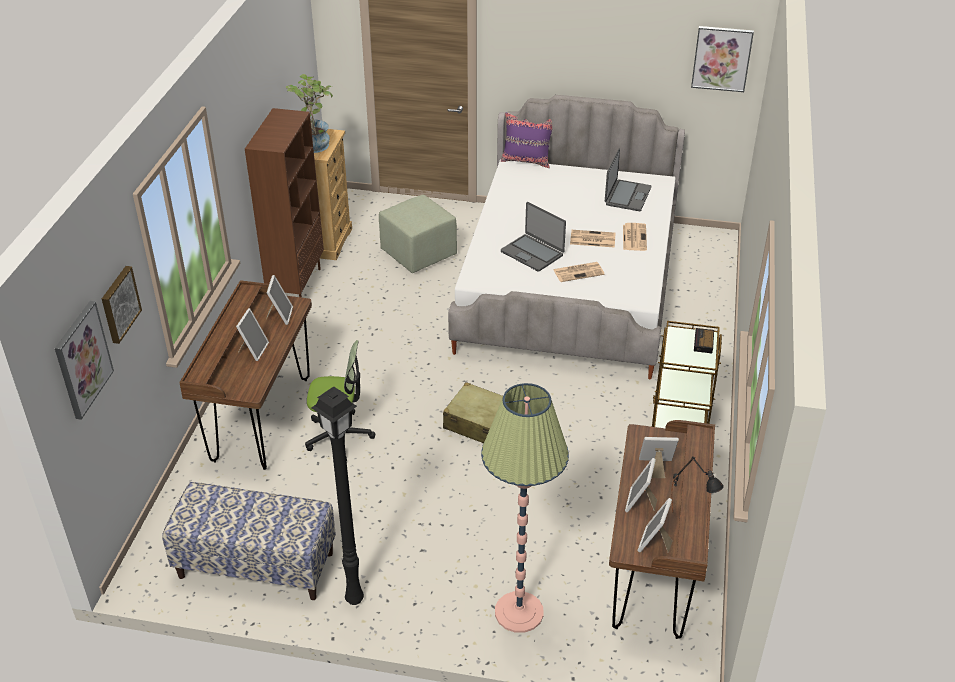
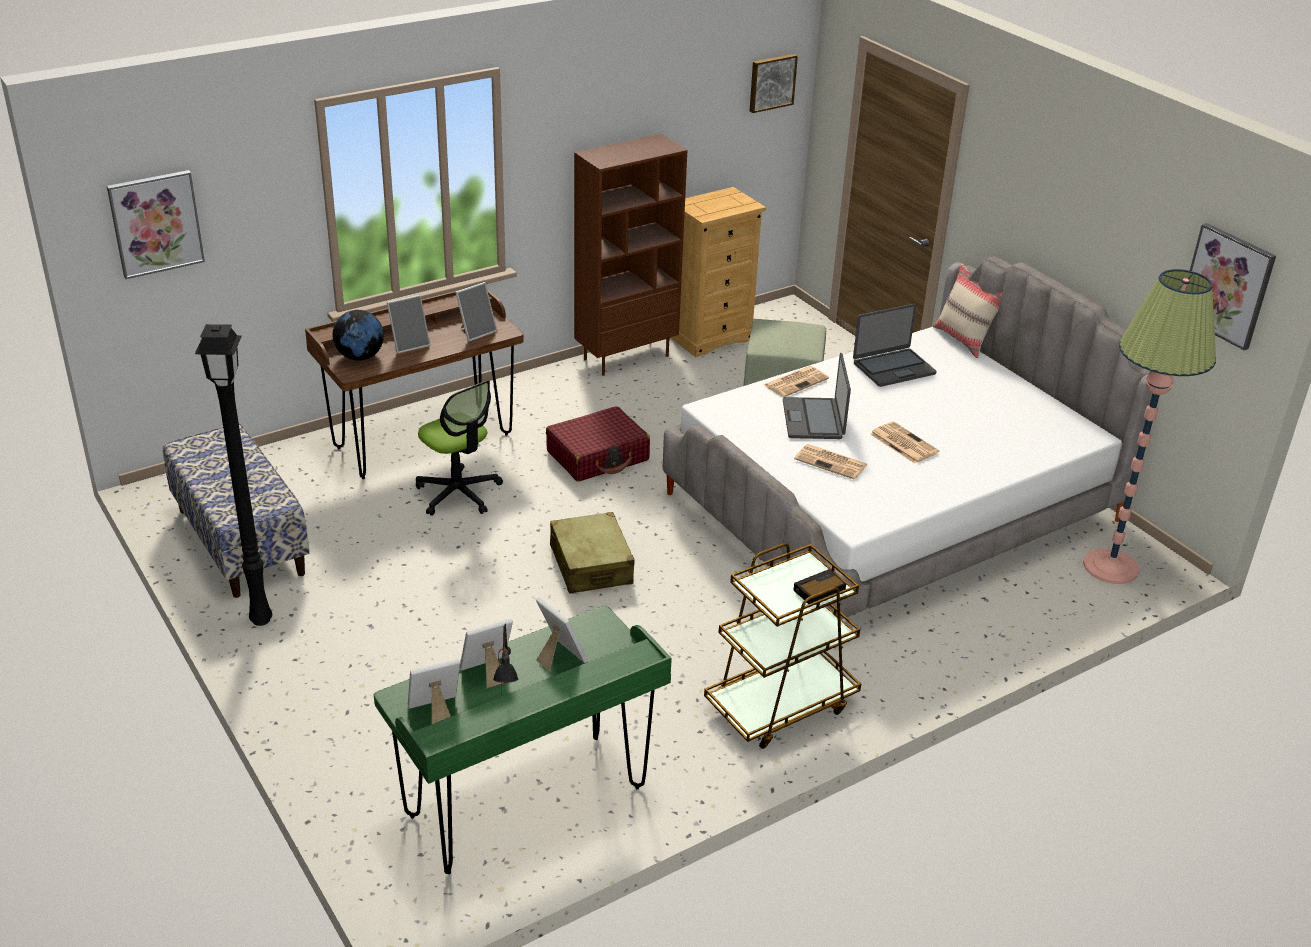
camera: 45 degrees right, 5 degrees down
picture [102,266,142,344] -> picture moved to [750,54,798,113]
potted plant [286,74,333,153] -> none
floor lamp [481,383,569,633] -> floor lamp moved to [1083,269,1216,584]
purple pillow [501,112,552,168] -> beige pillow [933,264,1002,358]
laptop [605,148,651,211] -> laptop moved to [853,304,937,387]
brown desk [609,420,715,639] -> green desk [374,606,672,874]
newspaper [623,223,647,251] -> newspaper moved to [764,366,829,397]
none -> globe [332,310,384,361]
none -> red suitcase [546,406,650,482]

